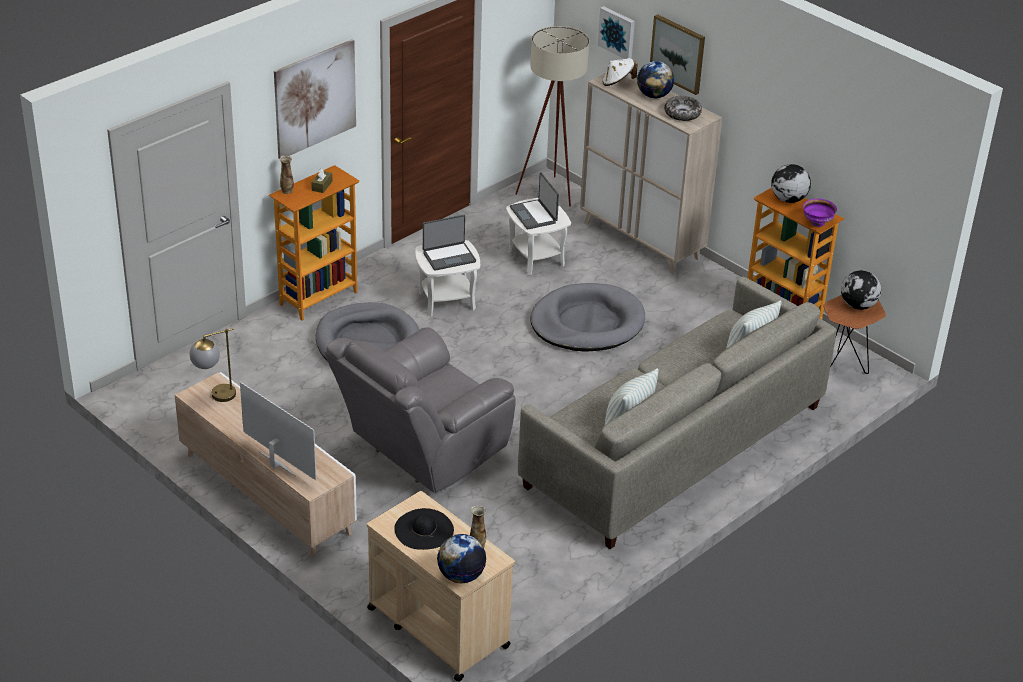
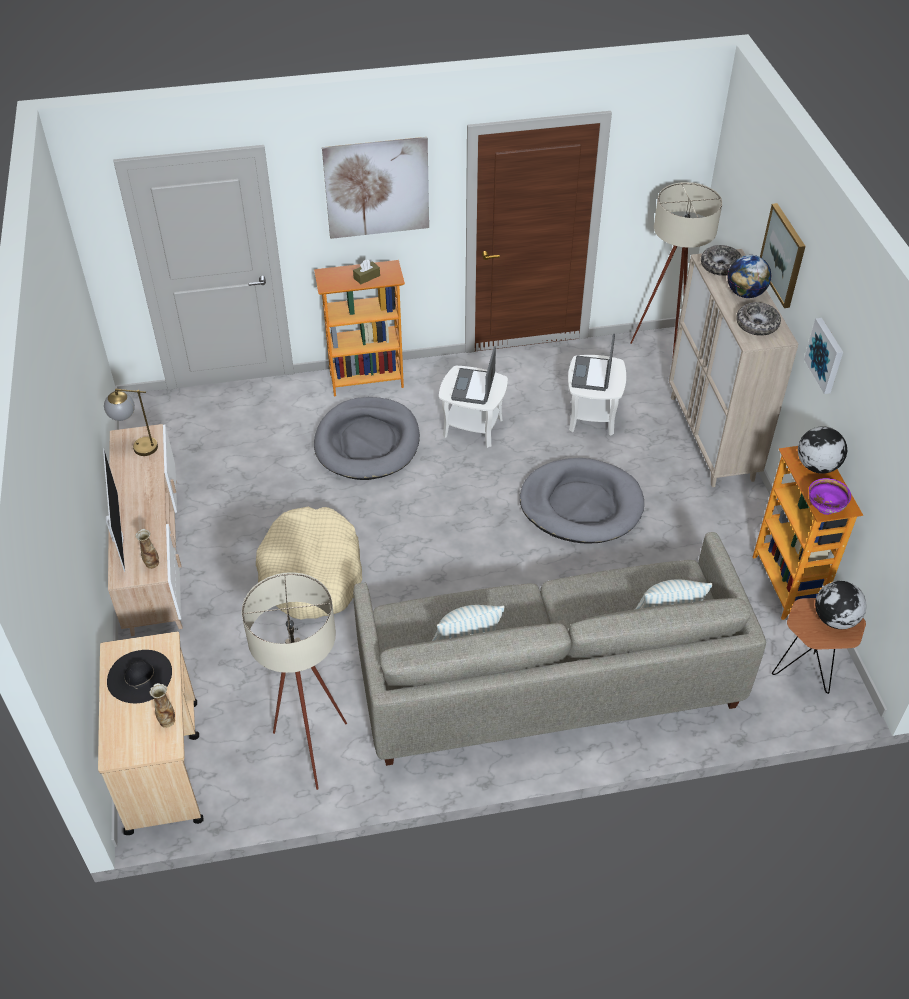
camera: 35 degrees right, 10 degrees up
vase [279,155,294,194] -> vase moved to [135,529,159,569]
grey armchair [325,327,516,493] -> beige dog bed [256,507,362,620]
laptop [423,215,476,271] -> laptop turned 90 degrees clockwise [451,346,496,405]
globe [437,534,486,583] -> none
picture [598,6,635,59] -> picture moved to [804,318,843,394]
white hat [602,58,637,86] -> bowl [701,245,742,276]
none -> beige floor lamp [242,572,347,790]

